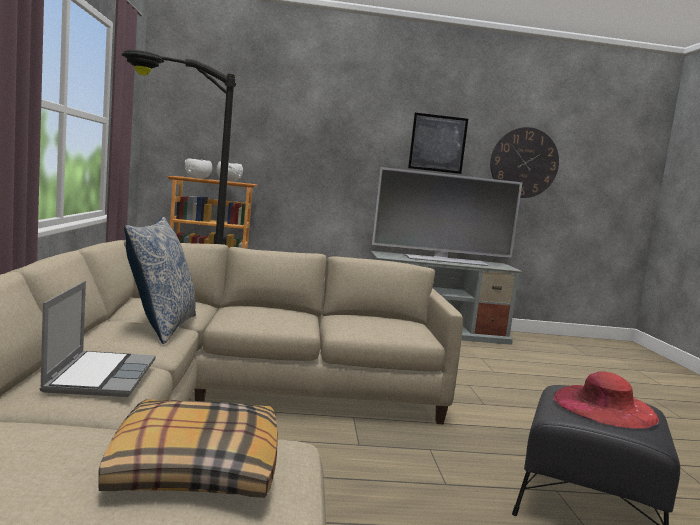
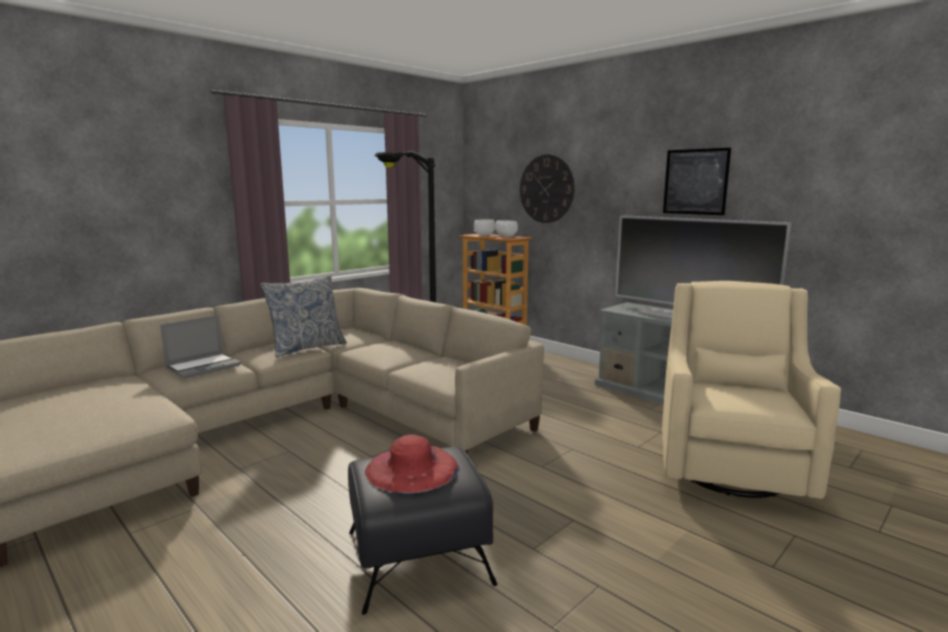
camera: 50 degrees right, 5 degrees up
pillow [98,399,278,498] -> none
wall clock [490,127,559,198] -> wall clock moved to [520,154,575,223]
none -> beige armchair [662,281,841,499]

